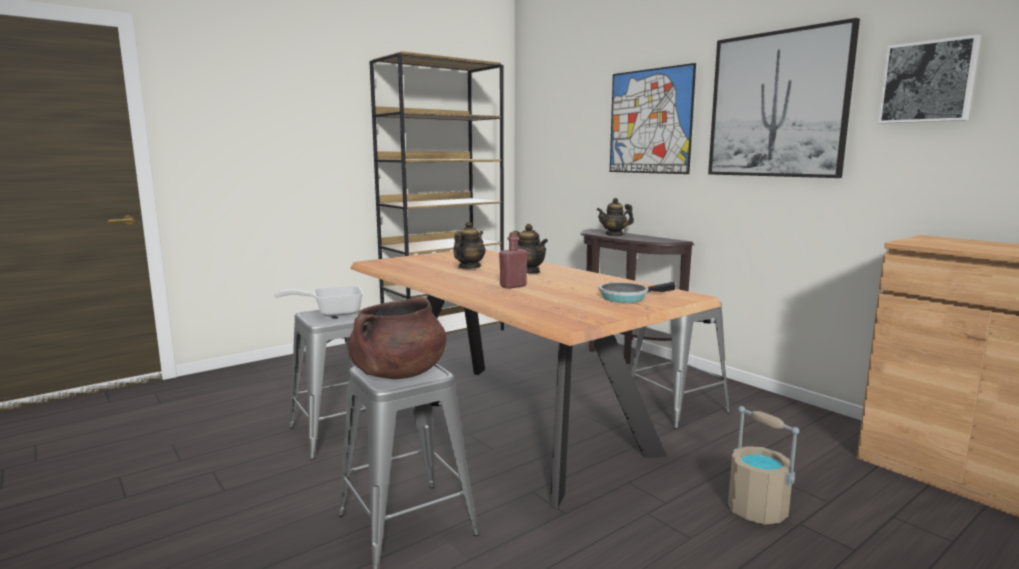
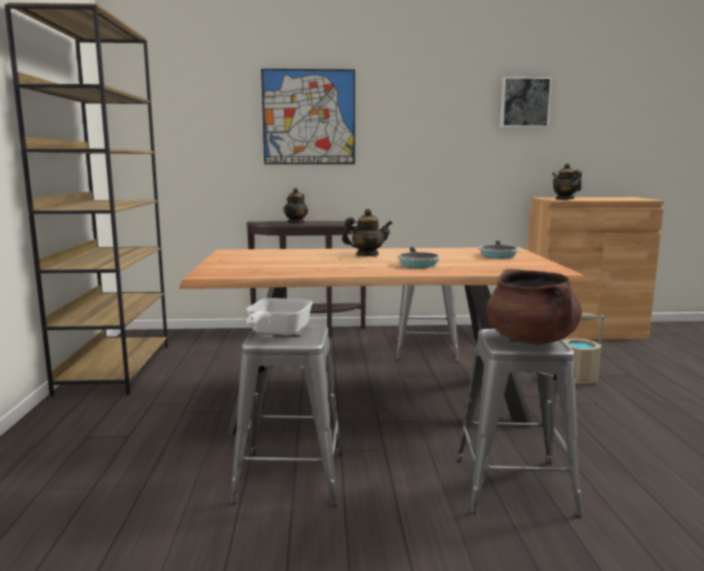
camera: 55 degrees left, 0 degrees up
teapot [453,221,486,269] -> teapot moved to [552,163,582,200]
red bottle [499,232,527,289] -> frying pan [398,247,440,268]
picture [708,18,860,178] -> none

